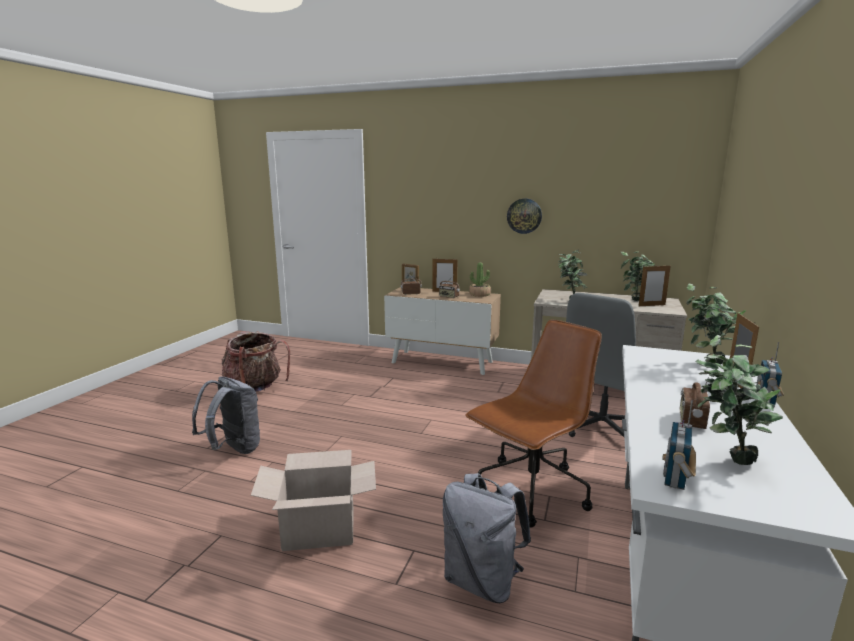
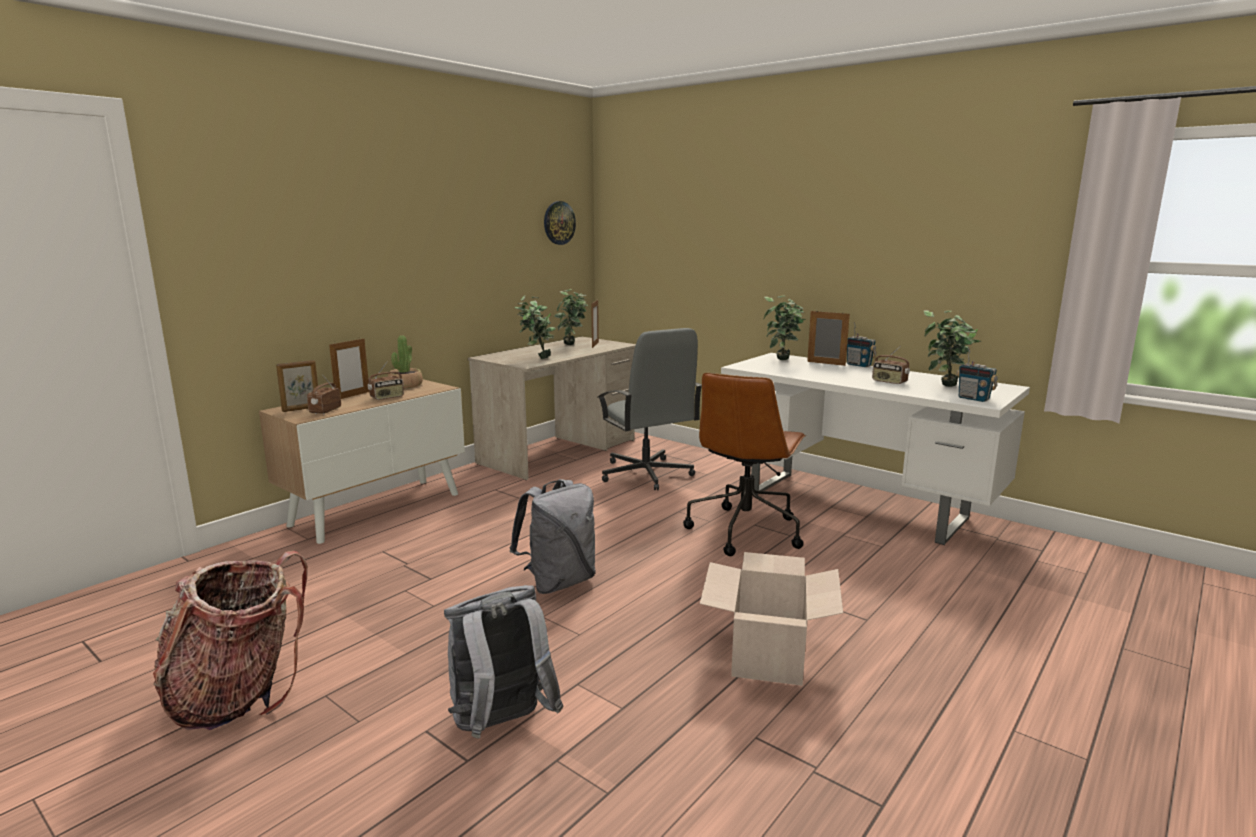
camera: 70 degrees left, 0 degrees up
grey backpack [443,473,531,603] -> grey backpack moved to [509,479,596,594]
brown office chair [466,320,602,528] -> brown office chair turned 135 degrees counterclockwise [683,373,806,556]
wall clock [507,199,542,234] -> wall clock moved to [544,201,576,245]

